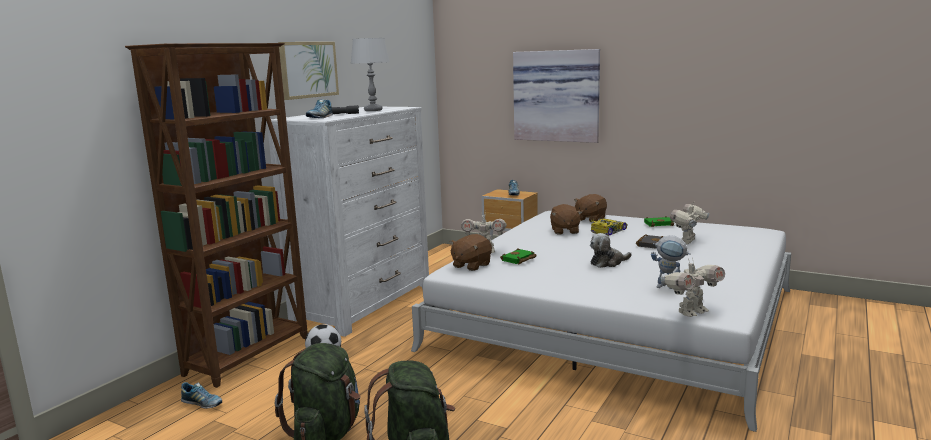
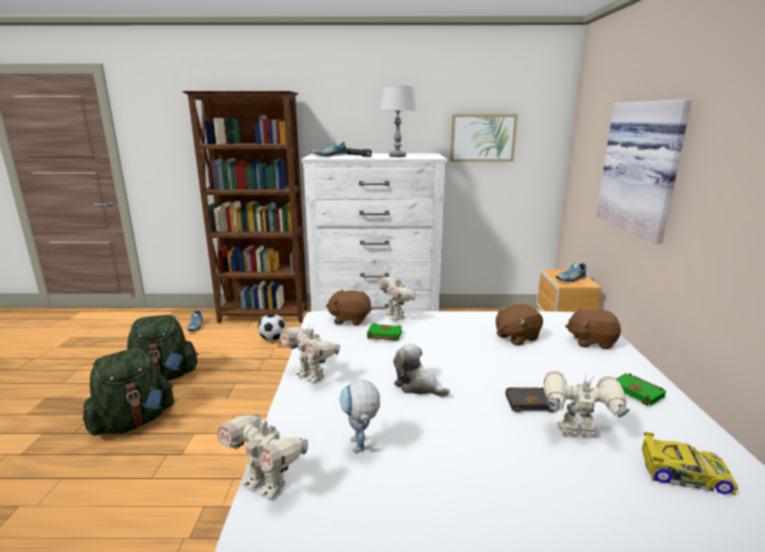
camera: 60 degrees right, 5 degrees up
picture [278,42,339,100] -> picture moved to [450,114,518,162]
toy car [591,218,628,236] -> toy car moved to [641,432,738,495]
none -> toy robot [280,322,340,383]

